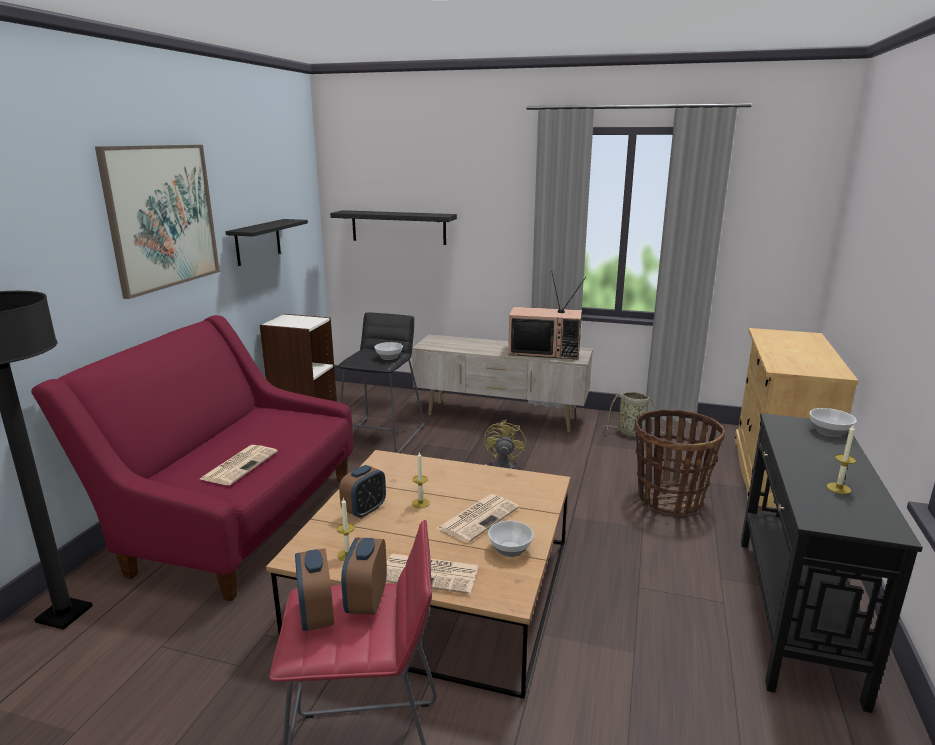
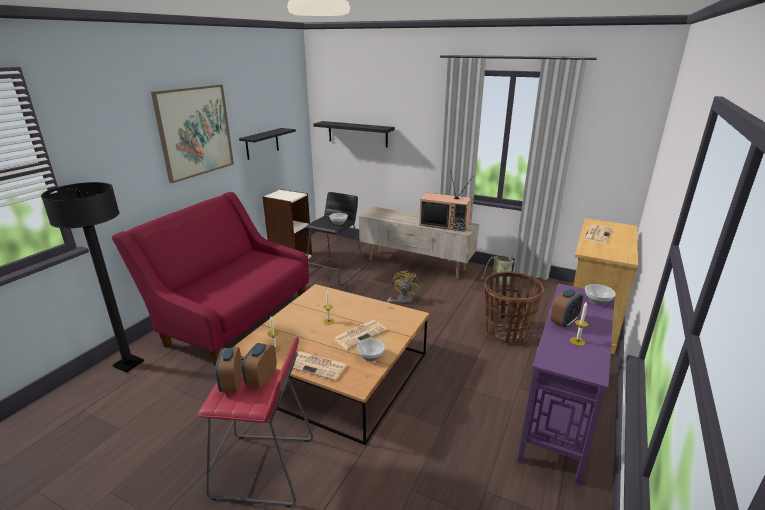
camera: 10 degrees right, 5 degrees up
newspaper [200,445,278,485] -> newspaper moved to [583,224,612,244]
alarm clock [339,465,386,519] -> alarm clock moved to [551,289,583,328]
black console table [741,413,923,713] -> purple console table [517,283,615,485]

